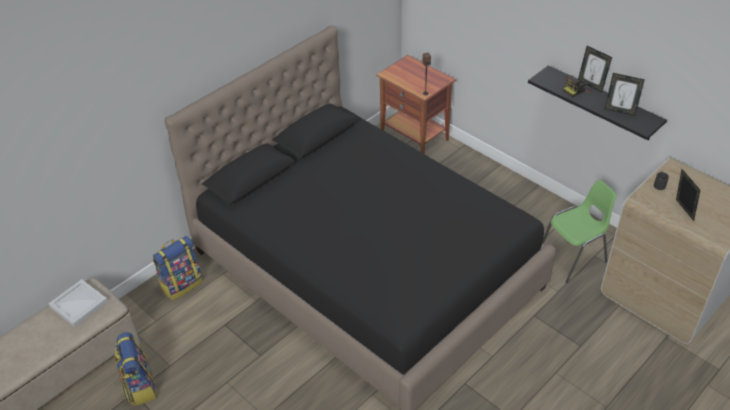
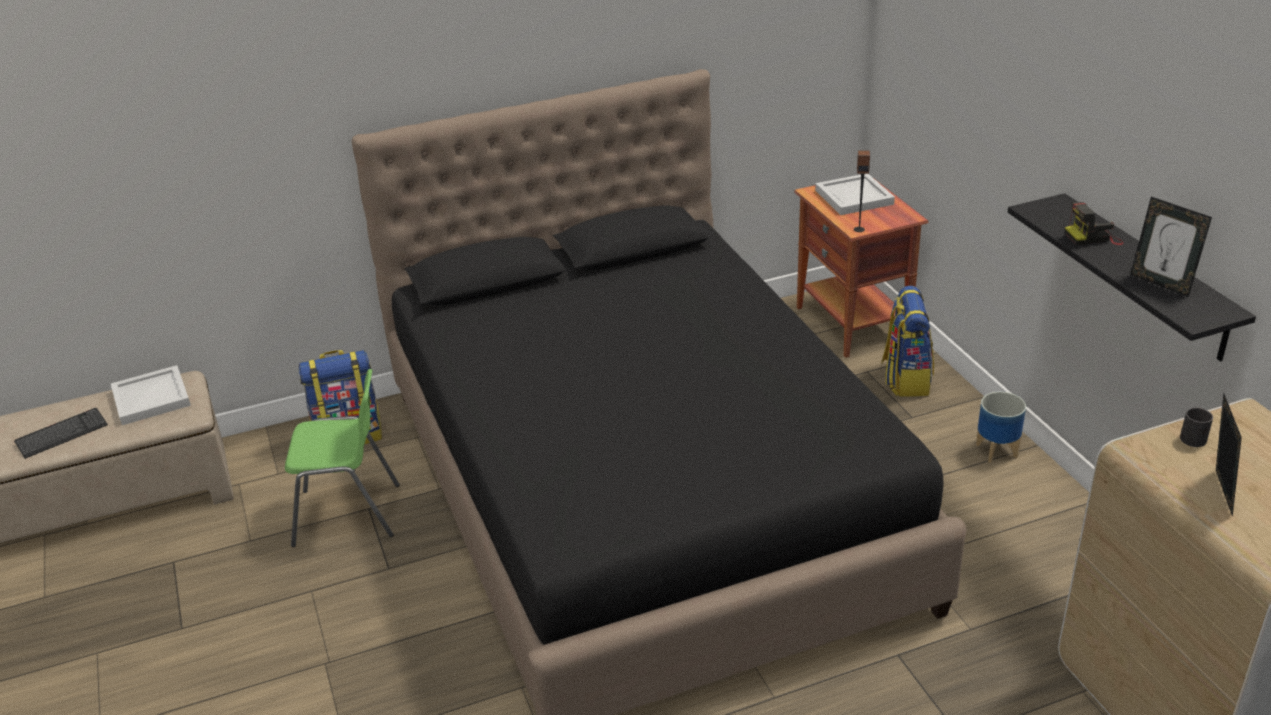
camera: 25 degrees right, 10 degrees down
backpack [114,332,156,406] -> backpack moved to [881,286,934,397]
green chair [542,180,617,283] -> green chair moved to [285,369,400,547]
picture frame [578,46,612,92] -> none
none -> keyboard [14,408,108,459]
none -> white tray [815,174,895,215]
none -> planter [976,392,1026,463]

